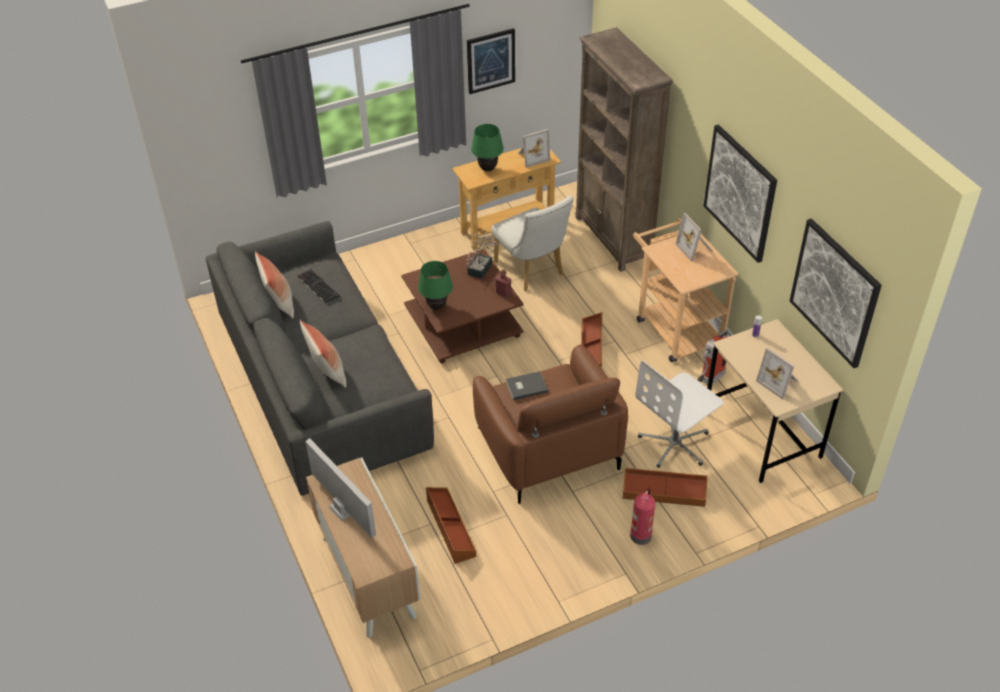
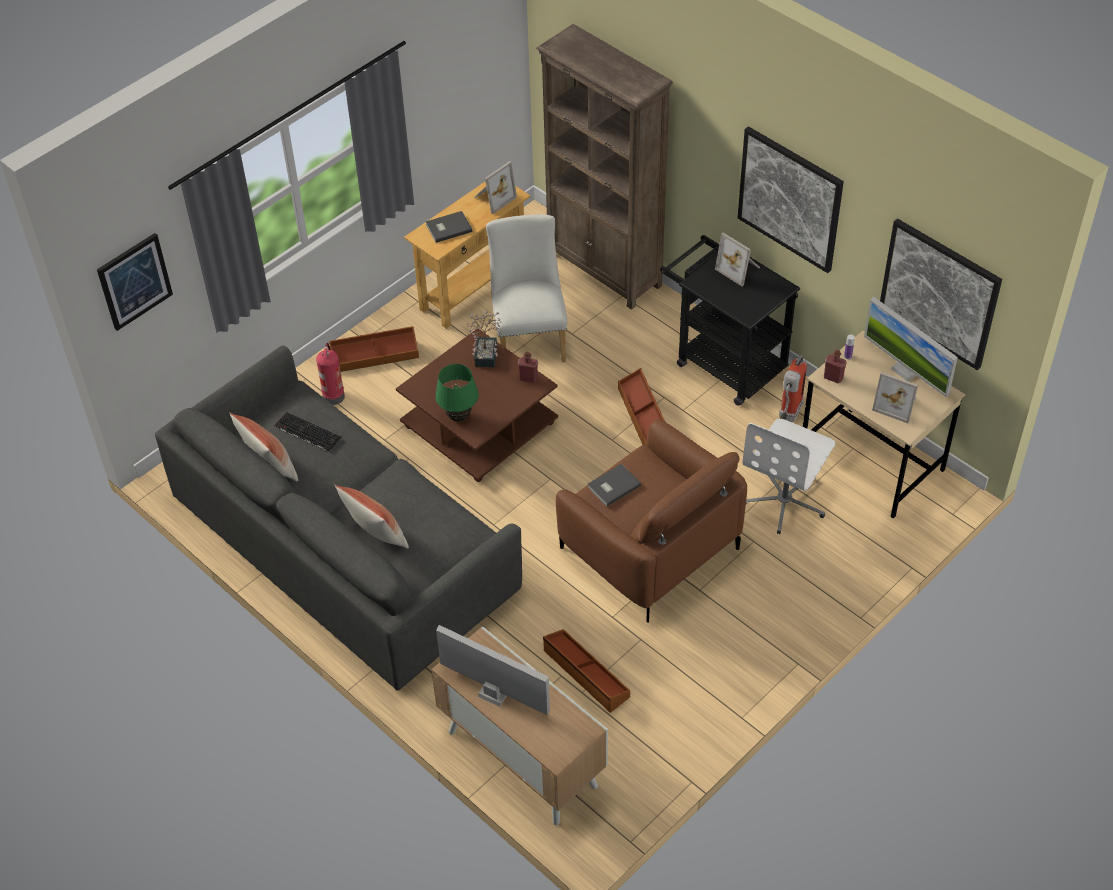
camera: 20 degrees left, 5 degrees up
picture [467,28,515,94] -> picture moved to [97,233,173,331]
green table lamp [471,124,504,172] -> grey book [426,211,473,243]
white chair [492,196,574,291] -> white chair turned 135 degrees counterclockwise [486,214,567,362]
brown storage box [623,468,708,507] -> brown storage box moved to [329,326,419,372]
fire extinguisher [630,487,656,545] -> fire extinguisher moved to [316,343,345,405]
beige cart [633,218,739,362] -> black cart [660,235,800,406]
none -> red bottle [824,350,846,383]
none -> monitor [864,297,958,397]

